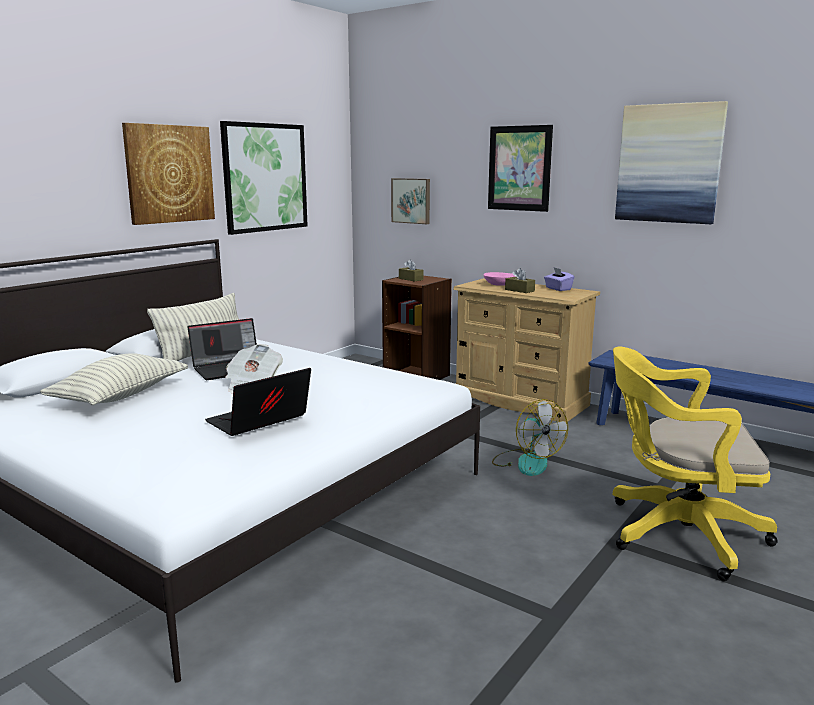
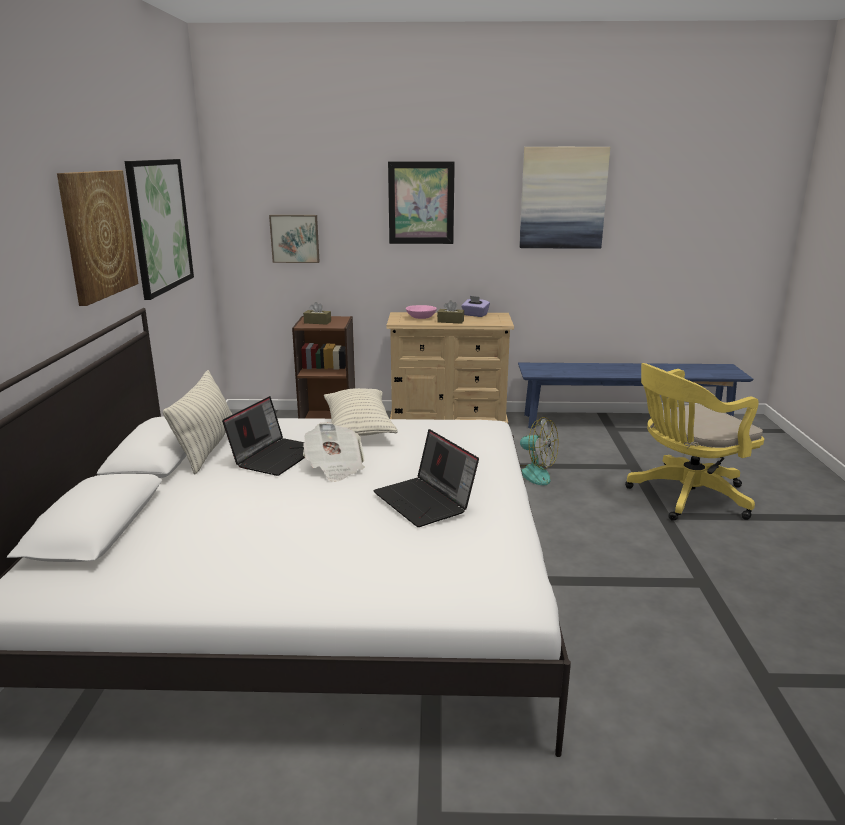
camera: 35 degrees left, 5 degrees up
pillow [40,353,188,405] -> pillow moved to [324,388,398,436]
laptop [205,368,311,436] -> laptop turned 45 degrees counterclockwise [373,429,479,527]

